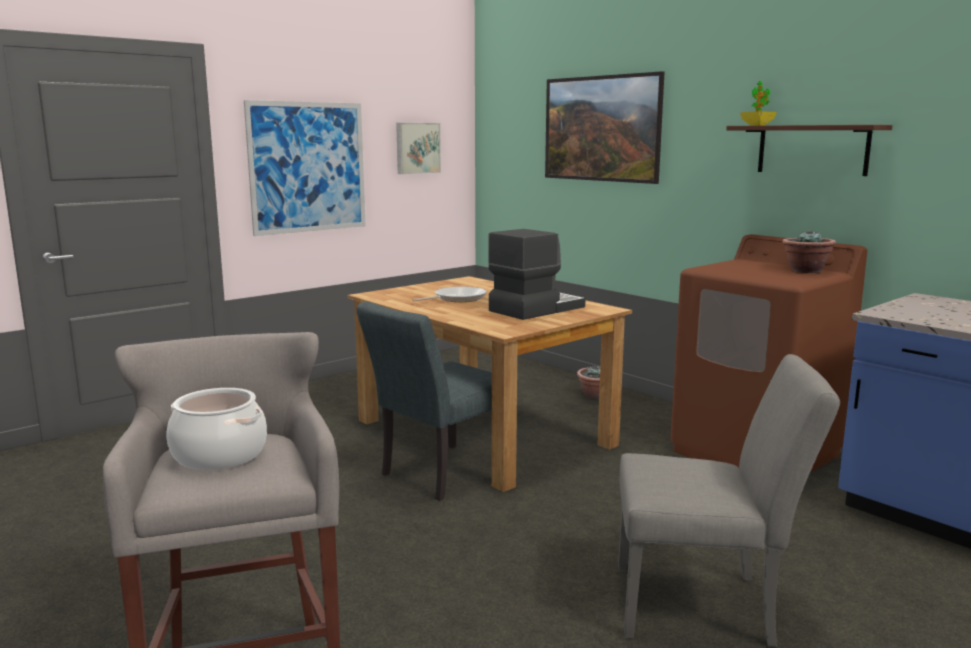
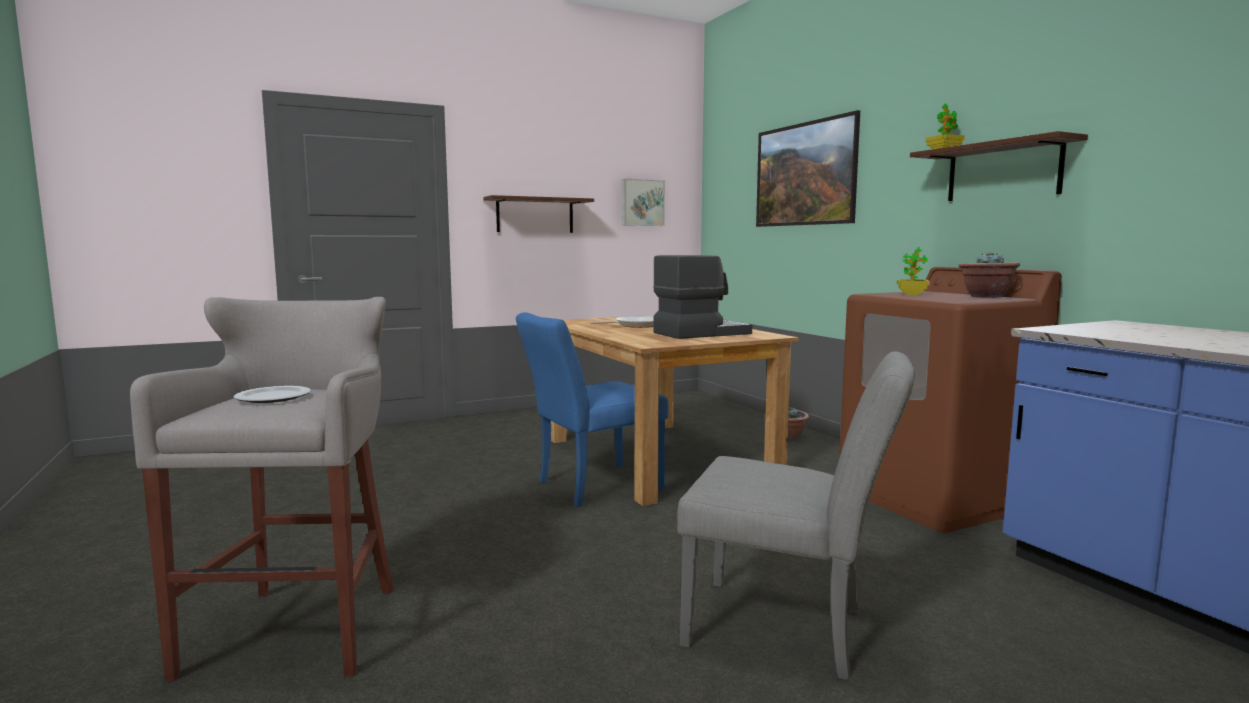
camera: 15 degrees right, 5 degrees down
cooking pot [166,388,267,470] -> plate [234,386,311,403]
picture [244,100,365,236] -> shelf [483,195,594,233]
grey chair [356,302,492,501] -> blue chair [516,312,669,507]
none -> potted plant [897,247,930,295]

